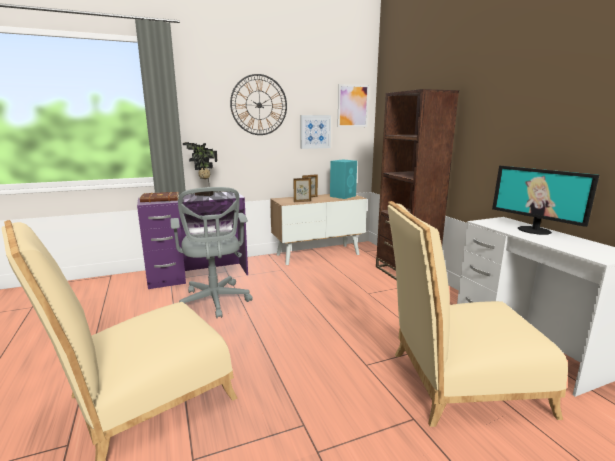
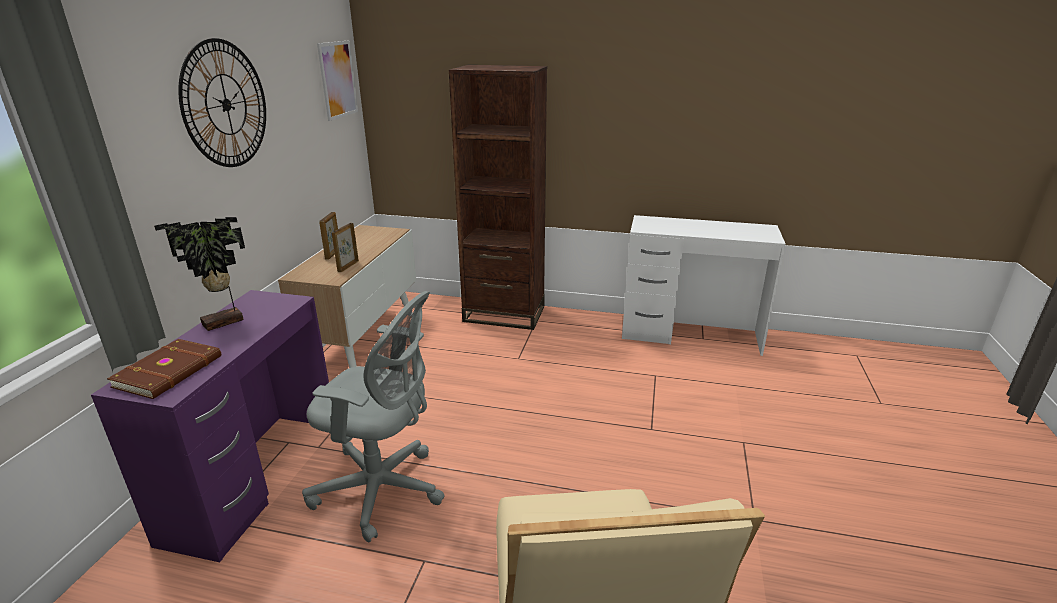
camera: 55 degrees left, 10 degrees up
picture [300,115,331,149] -> none
turquoise speaker [330,159,357,199] -> none
beige chair [388,201,568,427] -> none
monitor [492,166,599,235] -> none

